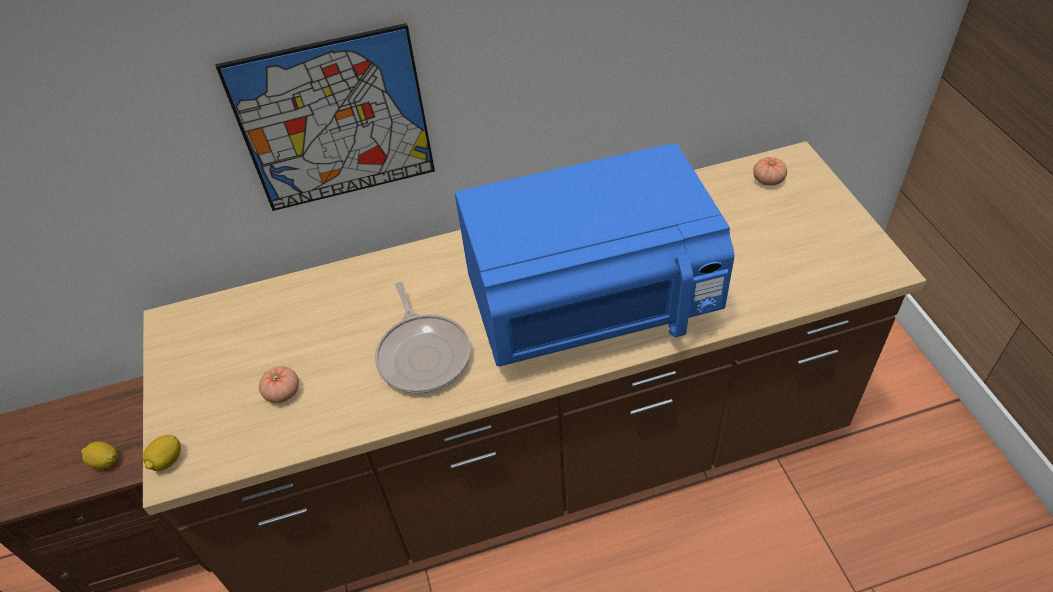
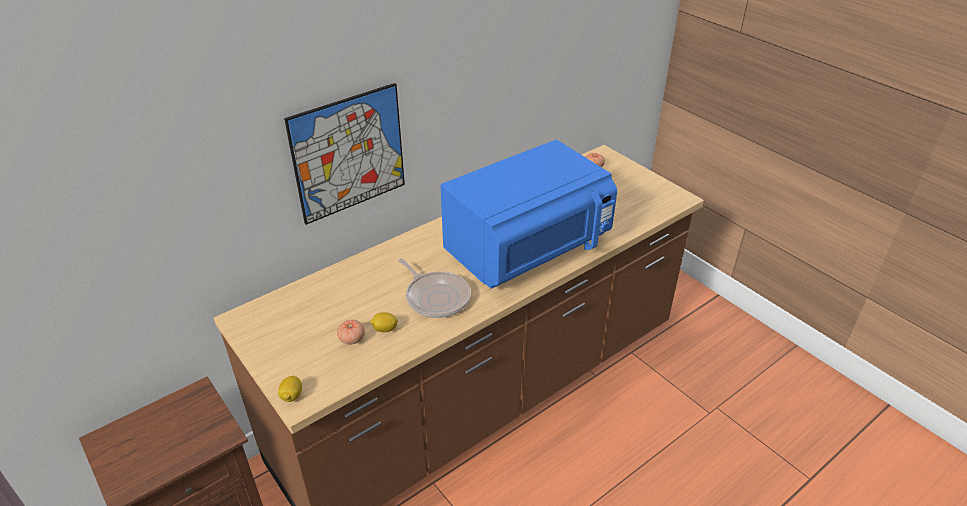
camera: 25 degrees left, 10 degrees down
lemon [81,442,118,469] -> lemon moved to [370,312,398,332]

